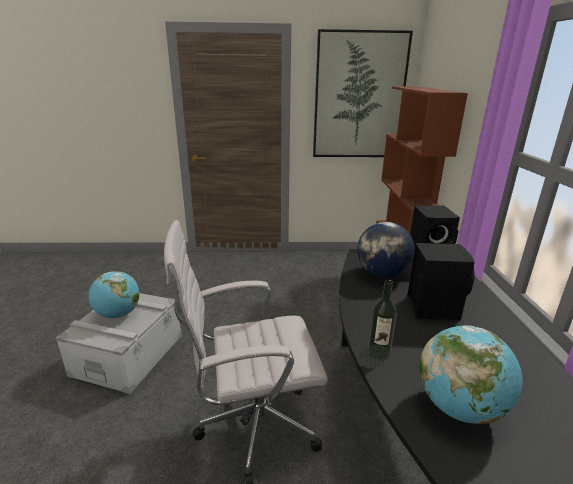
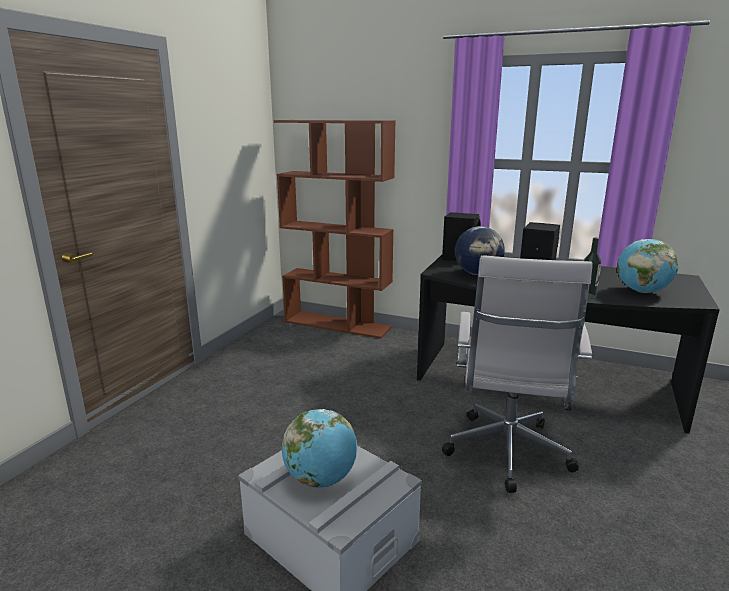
camera: 65 degrees left, 5 degrees down
picture [313,29,413,157] -> none

